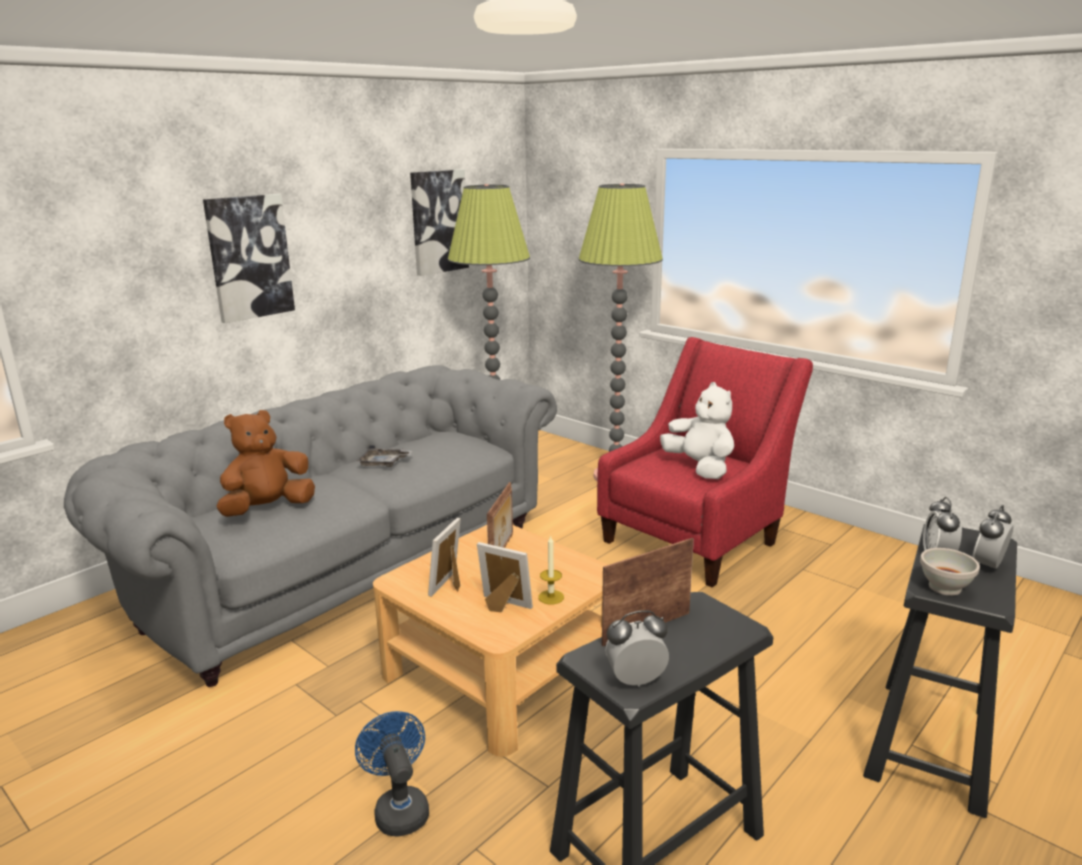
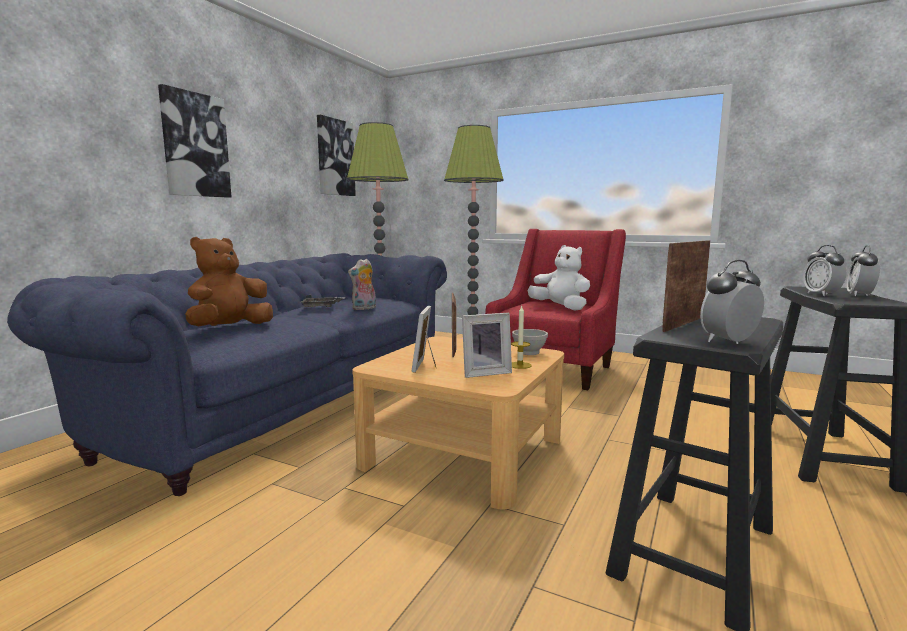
camera: 15 degrees left, 10 degrees down
grey sofa [64,365,557,687] -> blue sofa [7,253,447,496]
blue fan [355,711,429,837] -> none
picture frame [477,542,533,613] -> picture frame turned 150 degrees clockwise [462,313,512,378]
white bowl [920,548,980,596] -> white bowl moved to [512,329,548,355]
none -> plush toy [348,259,376,310]

